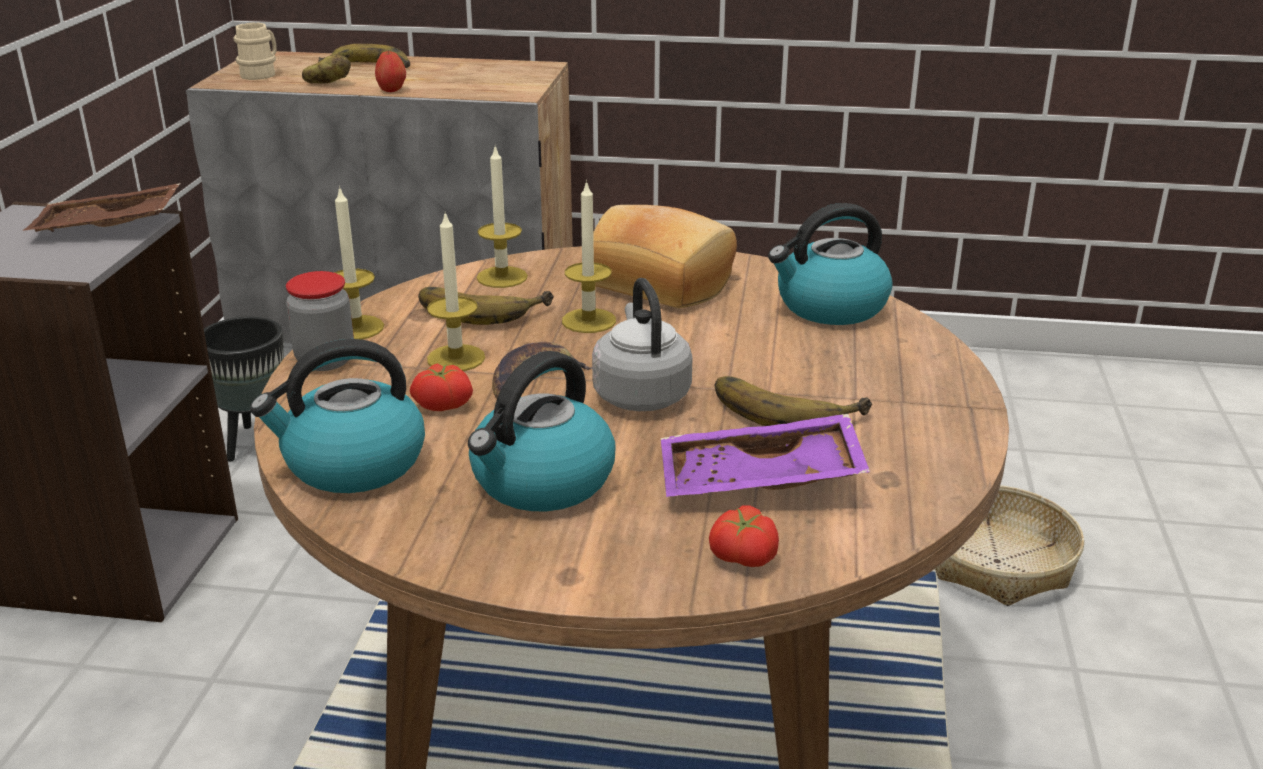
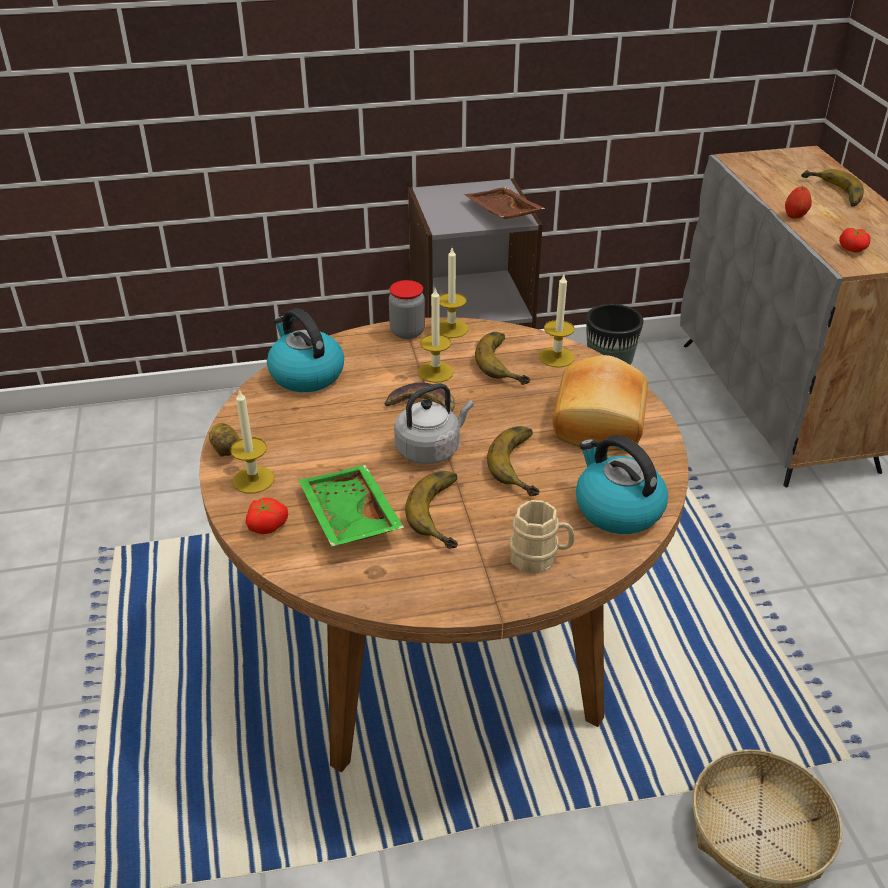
camera: 70 degrees right, 10 degrees up
beige mug [234,22,277,80] -> beige mug moved to [509,500,575,574]
potato [302,54,351,84] -> potato moved to [209,423,240,457]
tomato [410,363,473,411] -> tomato moved to [839,228,871,252]
kettle [468,351,616,511] -> none
candle [562,180,616,333] -> candle moved to [230,389,274,494]
purple tray [661,414,870,497] -> green tray [299,465,404,547]
none -> banana [487,426,539,496]

